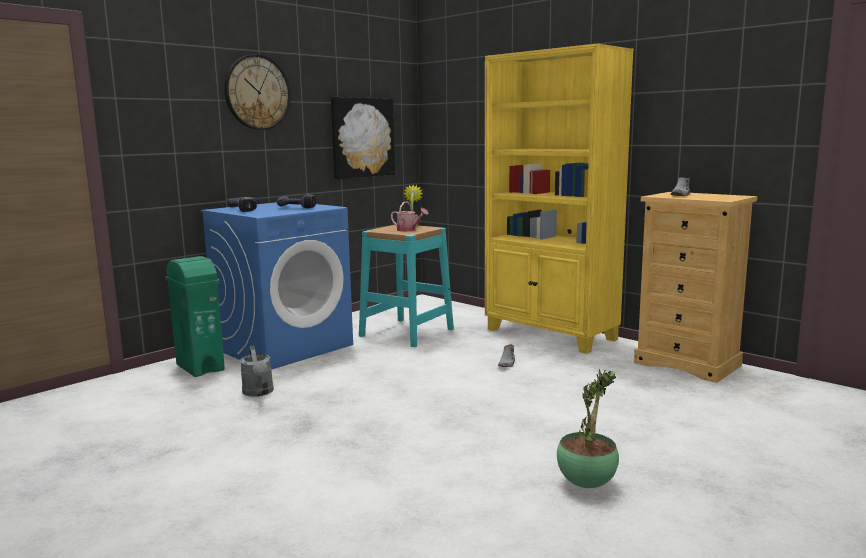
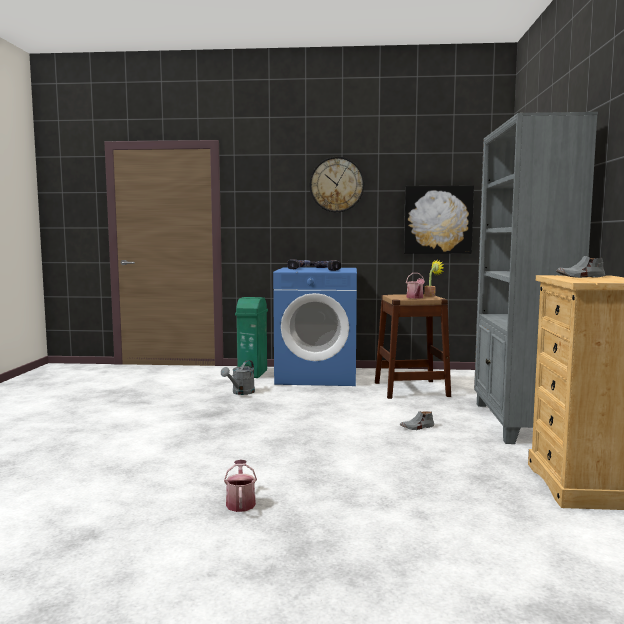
camera: 50 degrees right, 5 degrees down
turquoise stool [359,225,454,347] -> brown stool [375,294,451,399]
yellow bookcase [485,44,634,354] -> grey bookcase [474,112,598,444]
potted plant [557,368,619,488] -> watering can [224,460,257,512]

